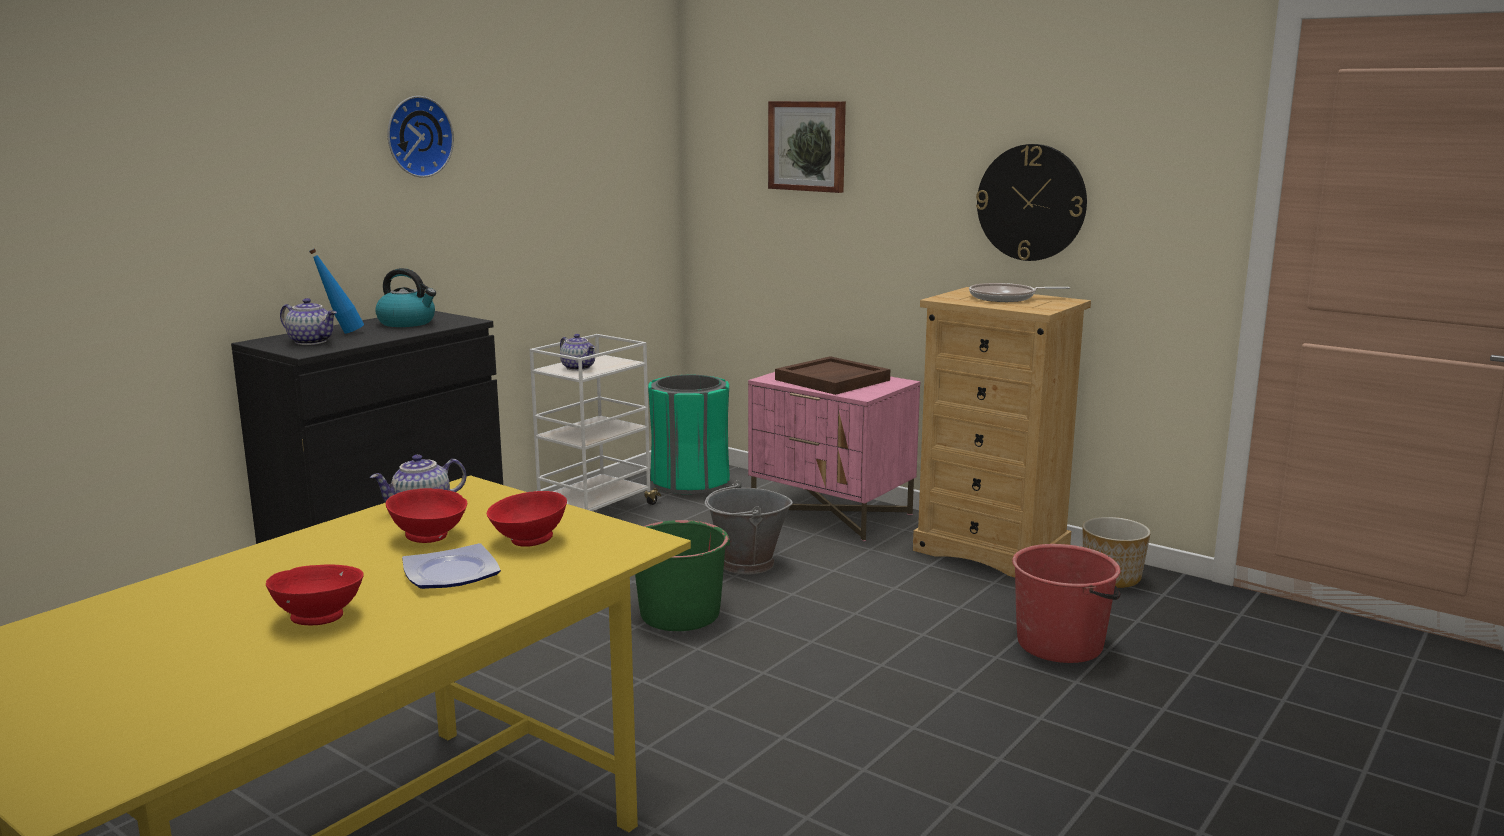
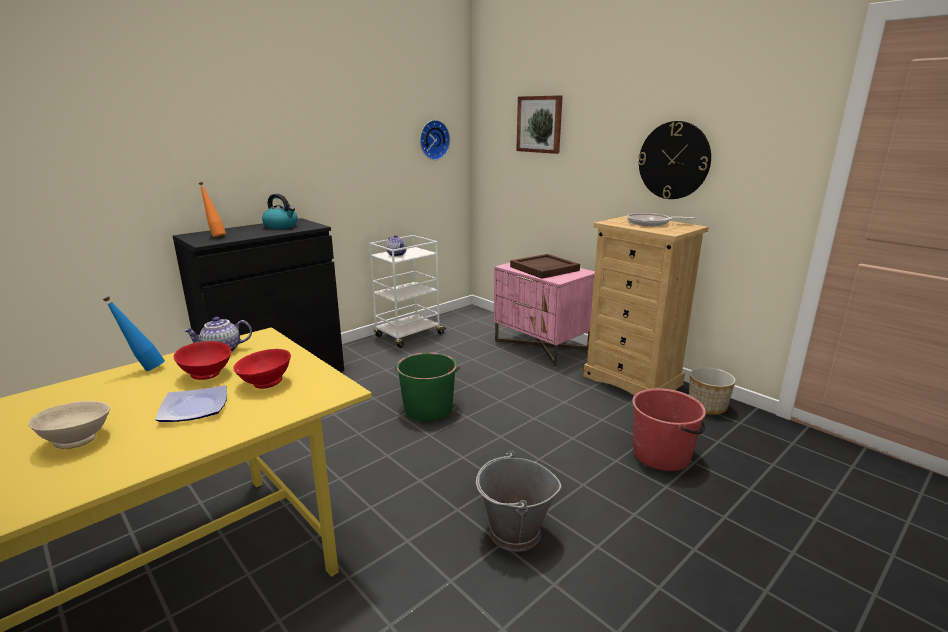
camera: 10 degrees right, 5 degrees up
red bowl [266,564,364,625] -> beige bowl [29,401,110,449]
teapot [280,298,337,345] -> orange bottle [199,182,226,237]
blue bottle [309,248,364,334] -> blue bottle moved to [103,296,165,371]
wall clock [388,96,454,178] -> wall clock moved to [420,120,450,160]
green trash can [648,375,730,494] -> none
grey bucket [705,480,793,574] -> grey bucket moved to [476,451,561,552]

